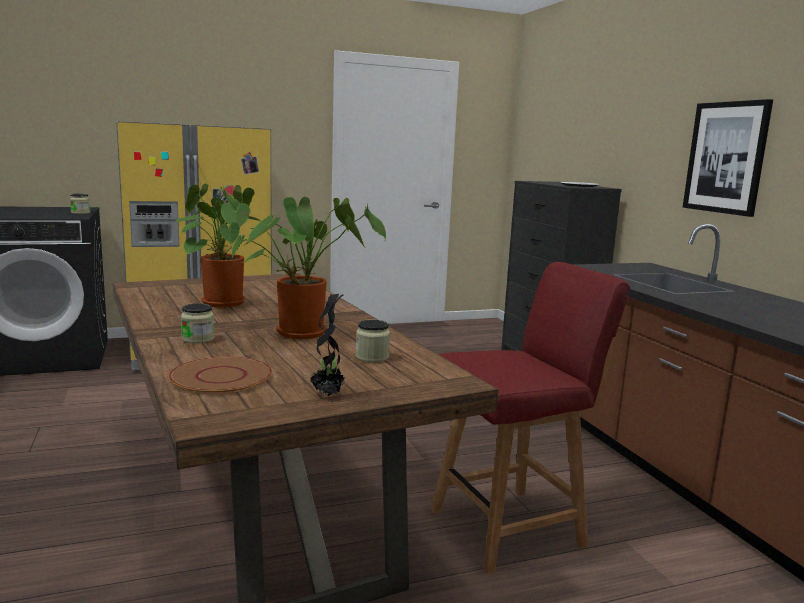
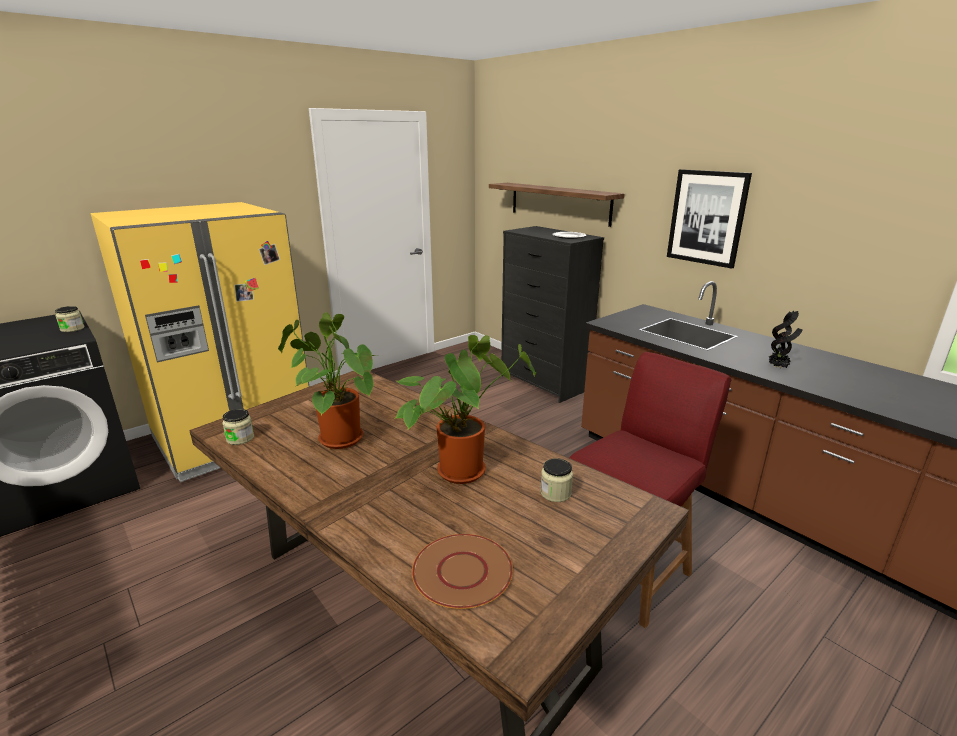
camera: 20 degrees left, 10 degrees up
jar [181,303,215,343] -> jar moved to [222,409,254,445]
potted plant [310,294,347,396] -> potted plant moved to [769,311,803,368]
none -> shelf [489,183,625,227]

